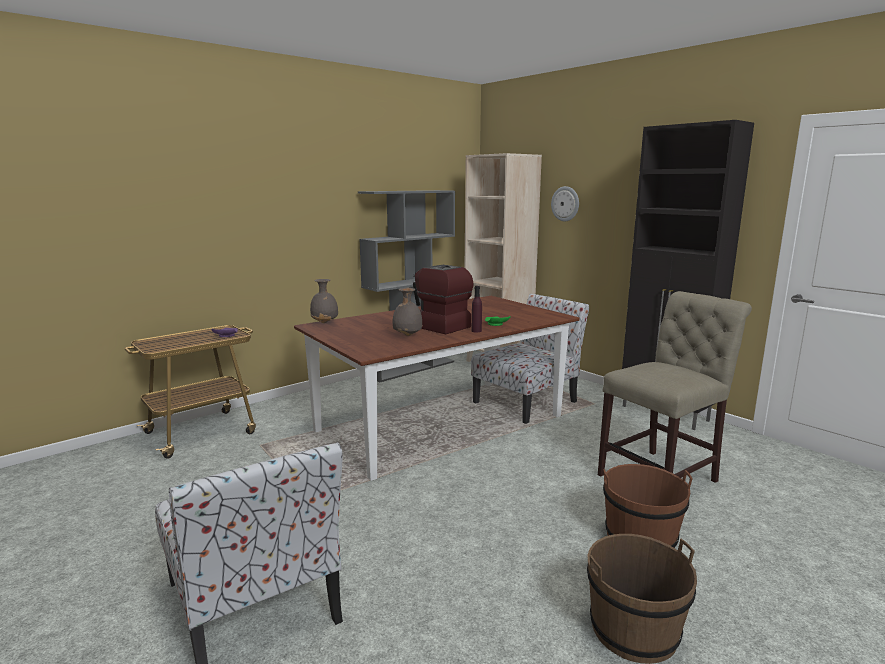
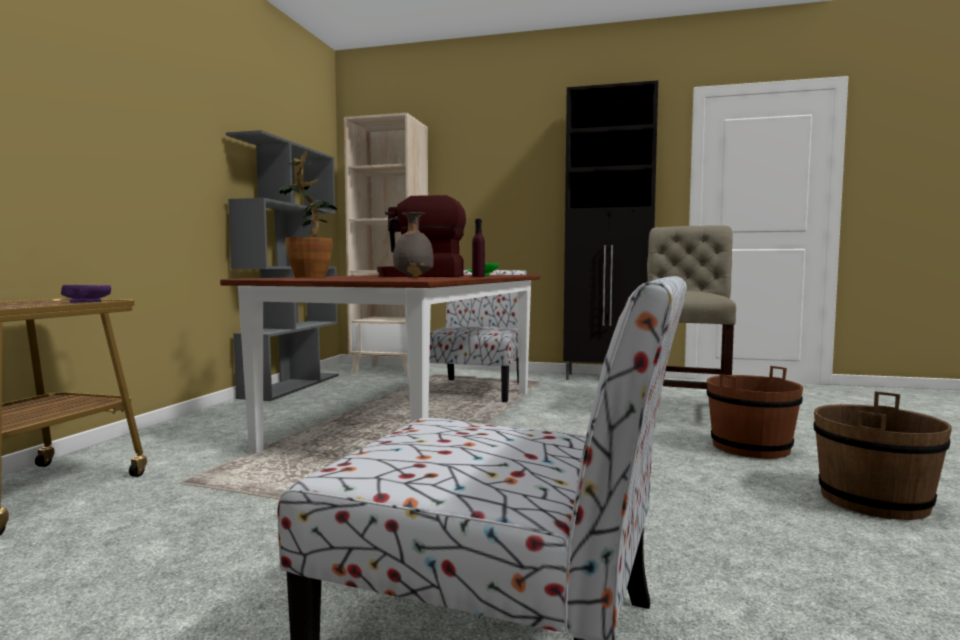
camera: 35 degrees left, 10 degrees down
grey vase [310,279,338,323] -> none
wall clock [551,186,579,221] -> none
none -> potted plant [279,151,337,278]

